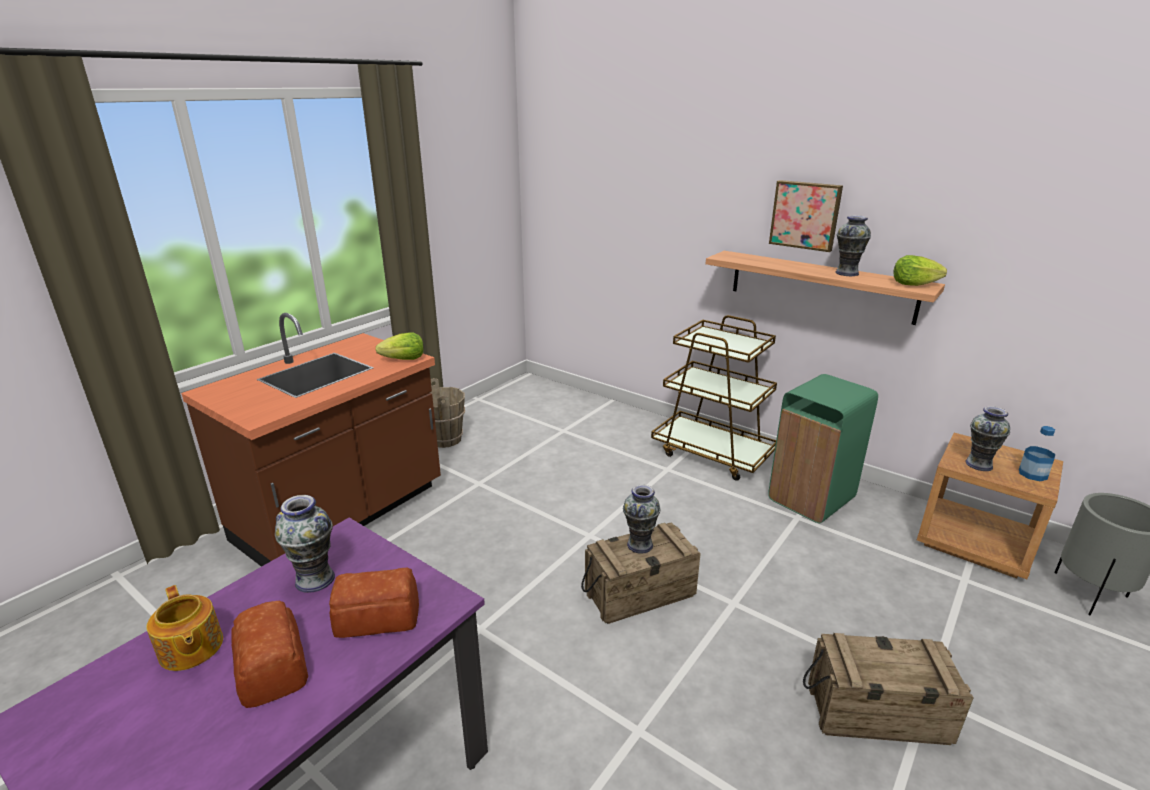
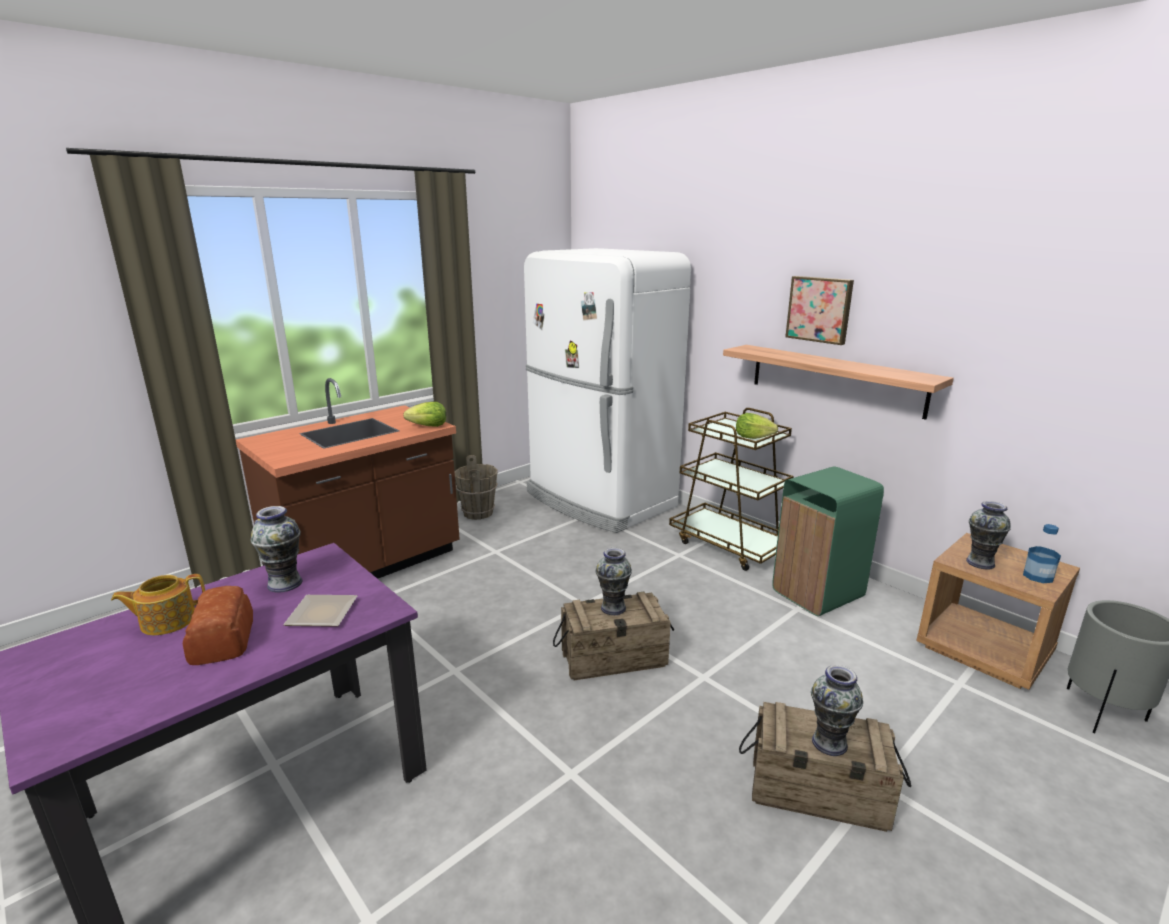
camera: 10 degrees right, 5 degrees down
teapot [146,585,223,671] -> teapot turned 90 degrees clockwise [111,574,205,635]
bread [329,568,419,638] -> plate [283,595,358,627]
vase [835,215,871,276] -> vase moved to [811,665,863,756]
lettuce [894,255,947,286] -> lettuce moved to [736,413,778,439]
none -> white fridge [524,248,691,533]

